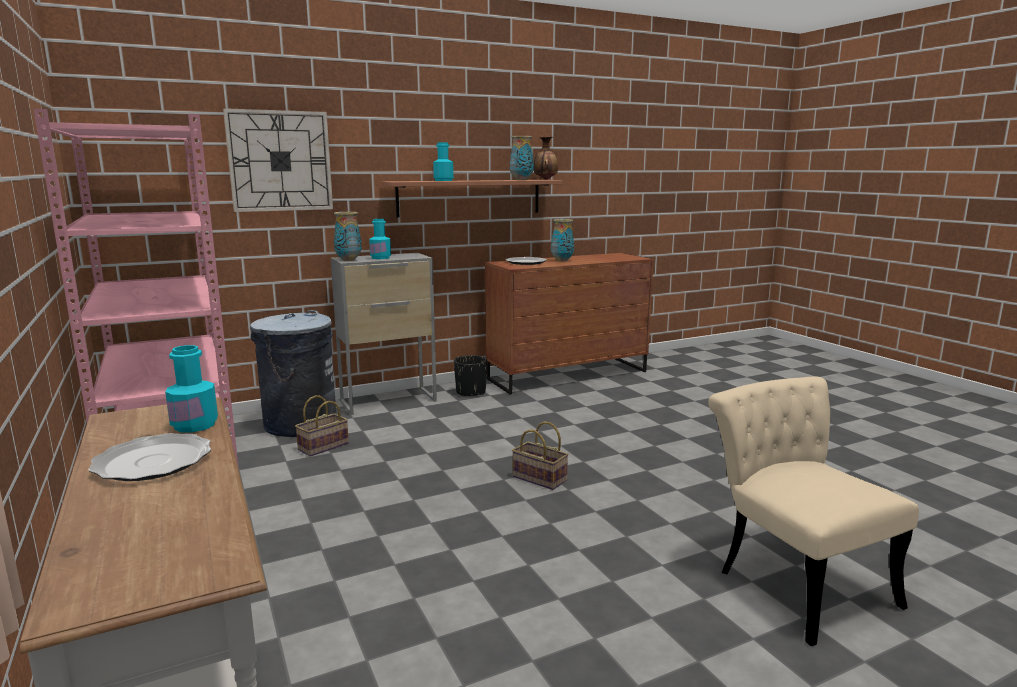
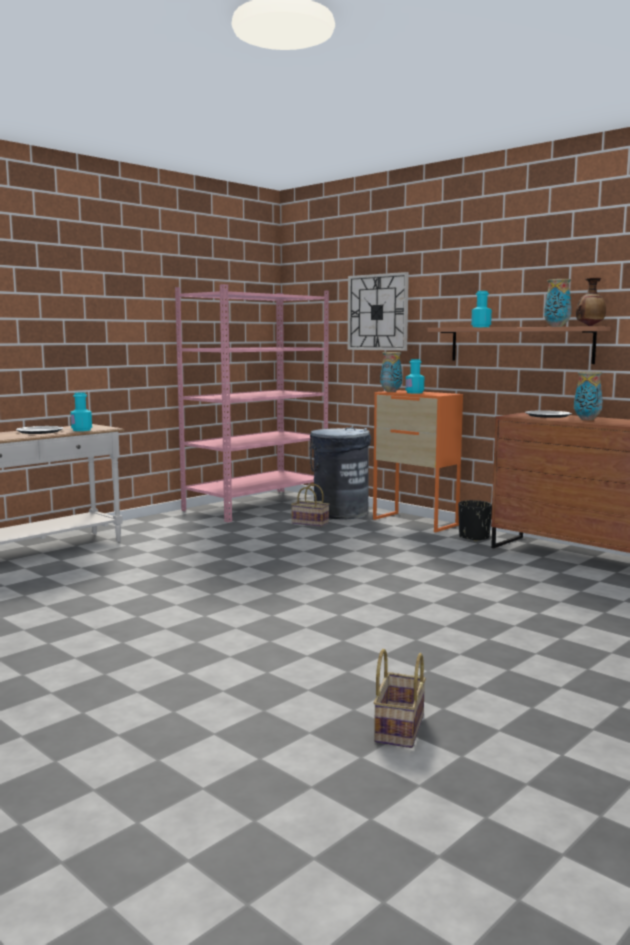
camera: 70 degrees right, 5 degrees down
grey cabinet [331,253,437,415] -> orange cabinet [373,390,463,532]
basket [512,422,569,490] -> basket moved to [374,649,426,748]
beige chair [708,376,919,646] -> none

